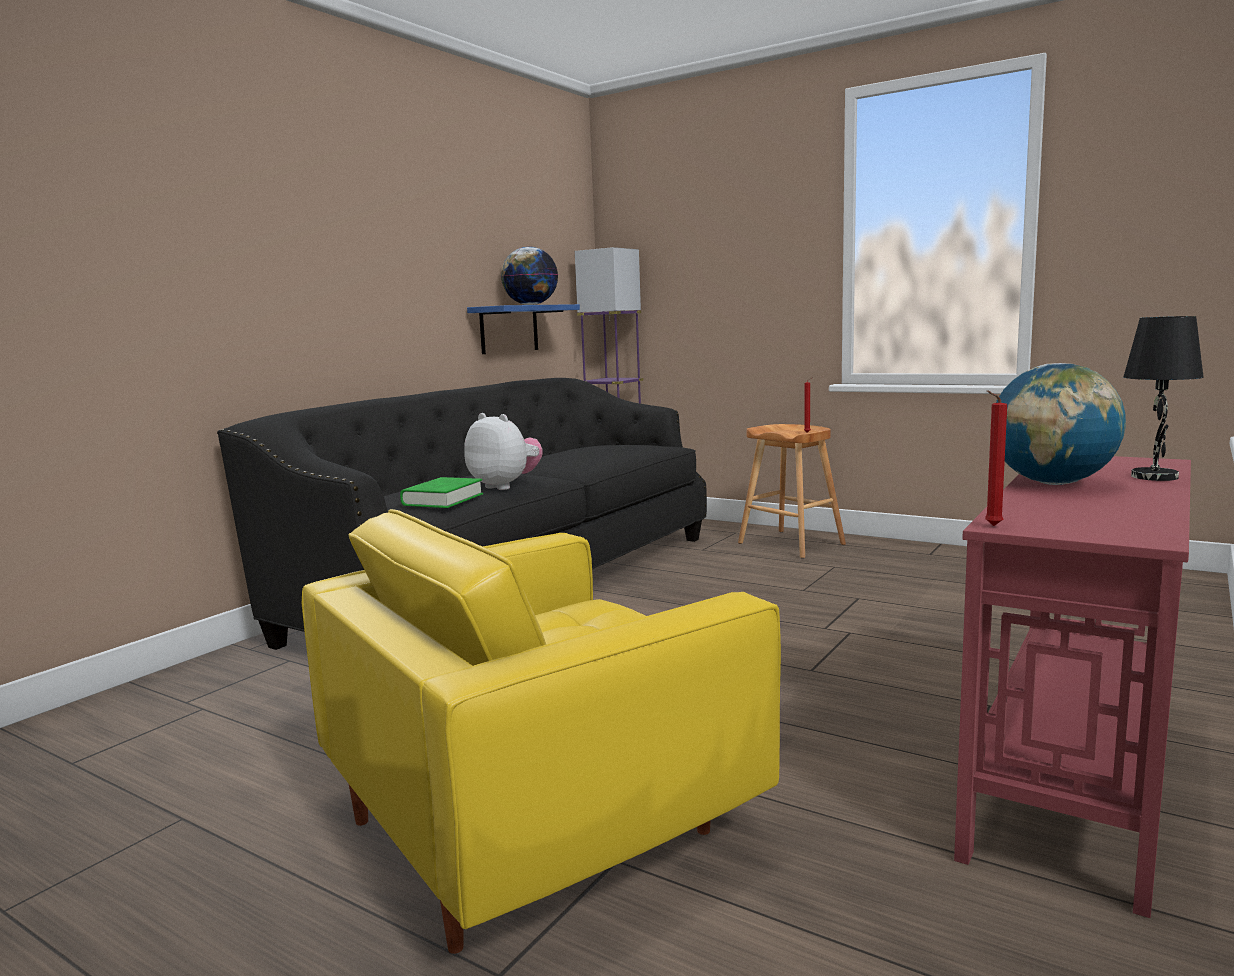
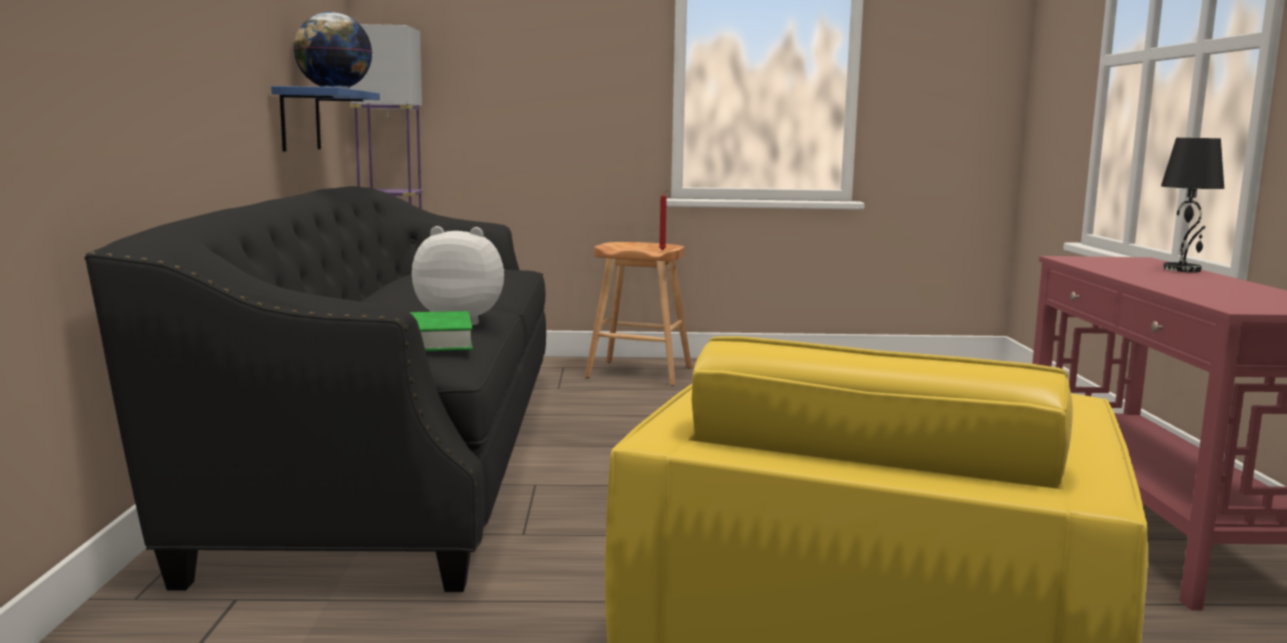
camera: 35 degrees left, 0 degrees up
red candle [985,390,1007,526] -> none
globe [996,363,1126,485] -> none

